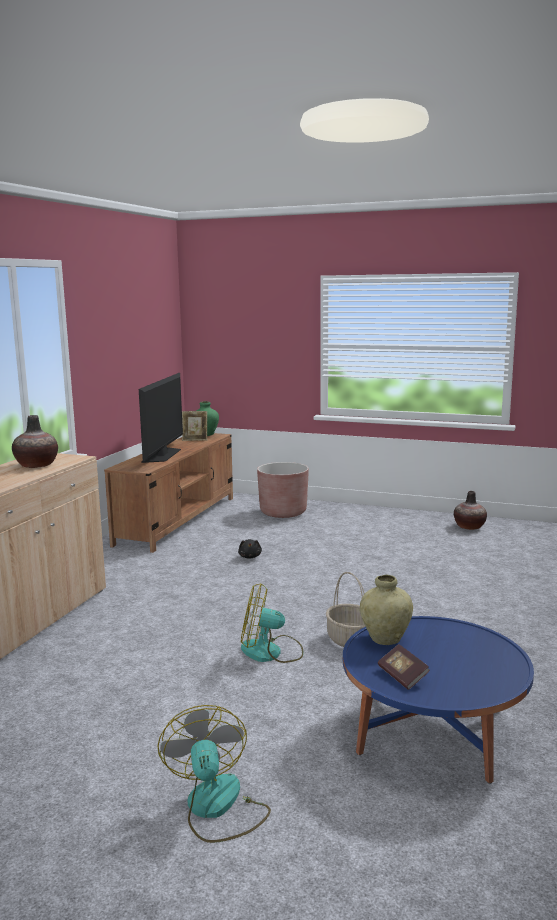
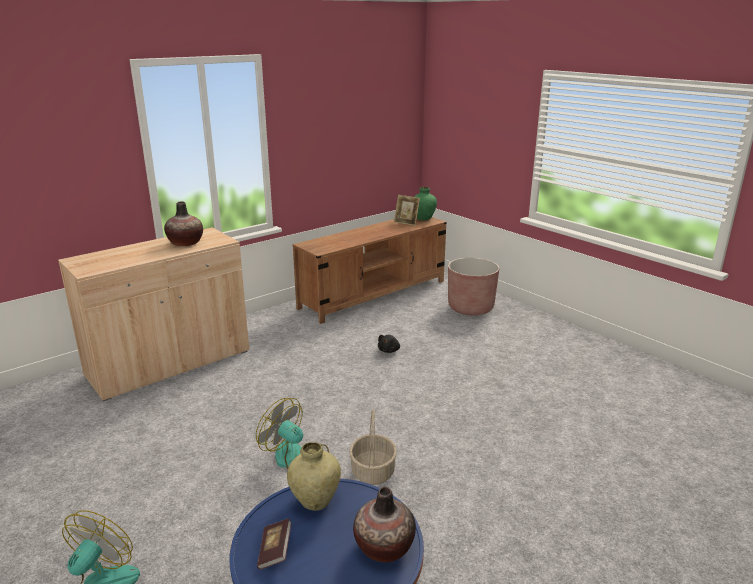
camera: 30 degrees right, 10 degrees up
television [139,373,183,463] -> none
vase [454,491,487,530] -> vase moved to [353,487,416,562]

